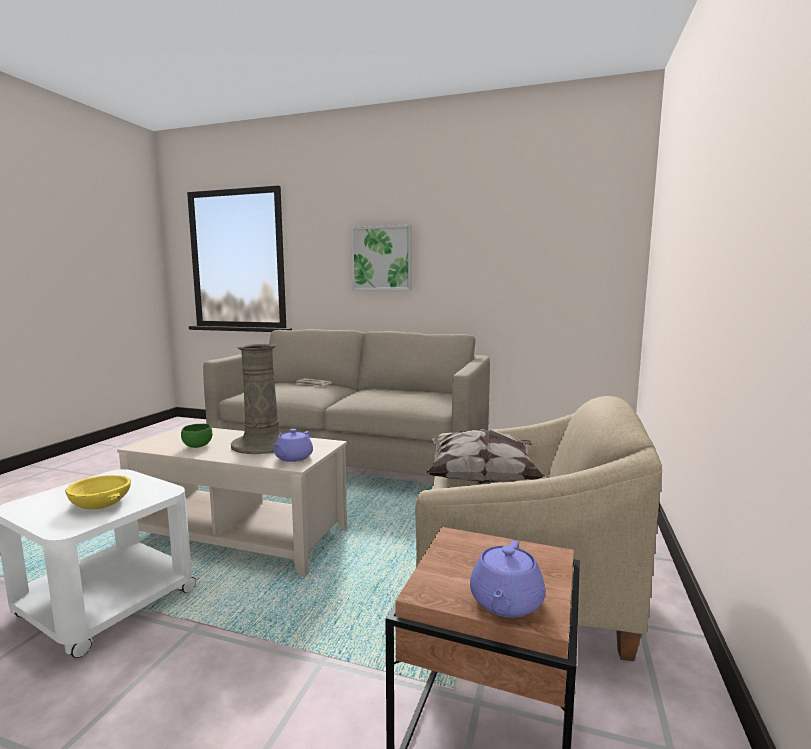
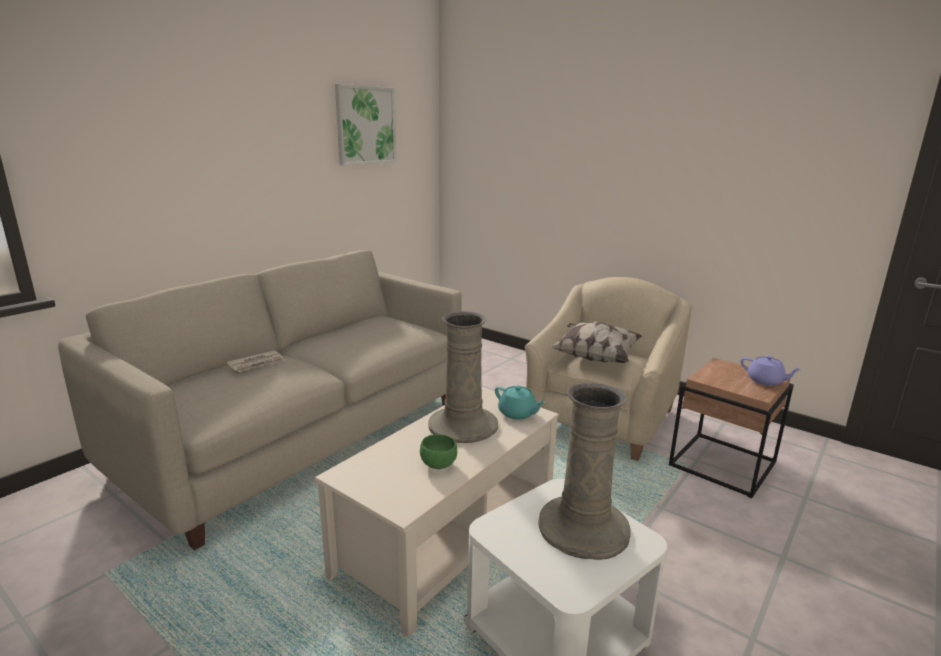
camera: 70 degrees left, 10 degrees up
yellow bowl [65,475,131,509] -> beige vase [539,383,631,560]
purple teapot [273,429,313,462] -> turquoise teapot [495,385,546,420]
picture [351,225,412,290] -> picture moved to [335,84,396,166]

